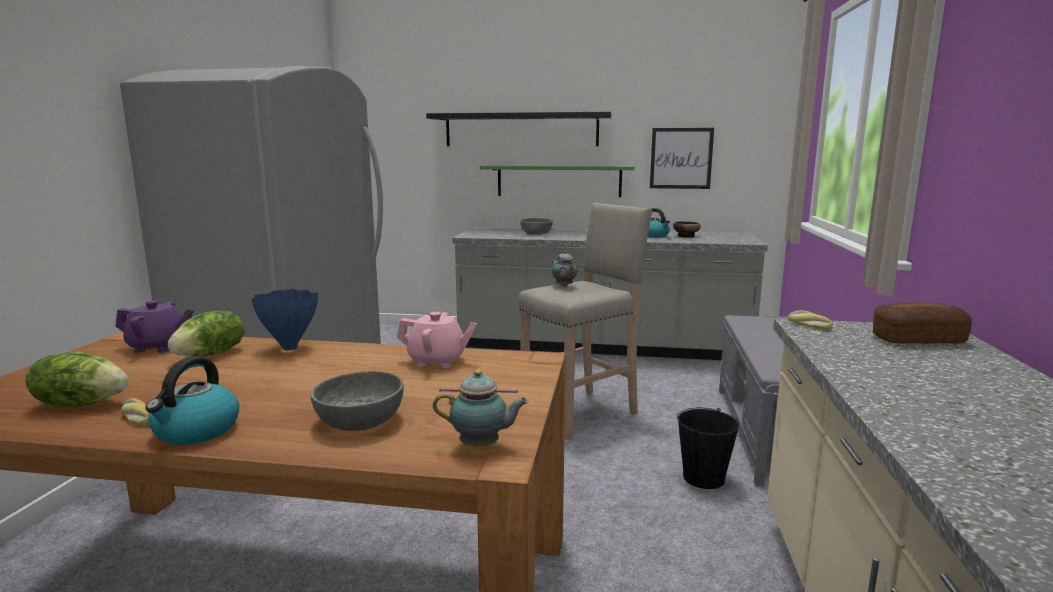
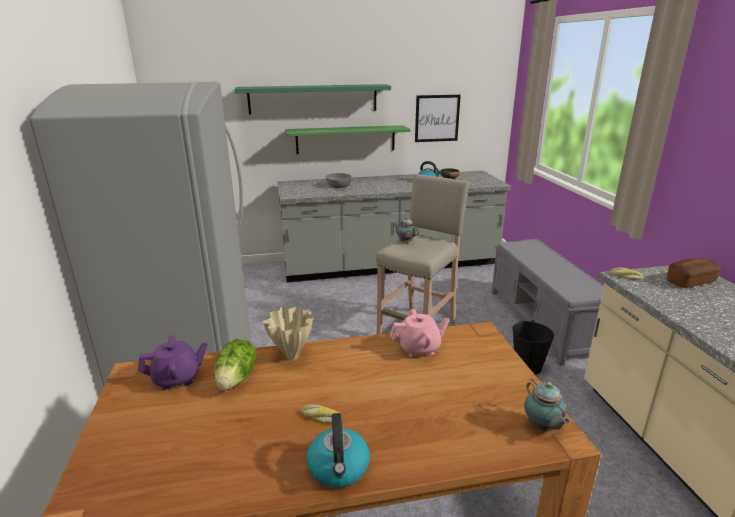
camera: 20 degrees left, 10 degrees up
lettuce [26,351,128,407] -> none
bread [121,398,149,426] -> bread moved to [302,404,339,424]
blue vase [251,289,318,350] -> beige vase [263,307,313,360]
grey bowl [311,371,404,431] -> none
black shelf [426,112,612,146] -> green shelf [235,84,391,114]
teapot [433,370,529,446] -> teapot turned 90 degrees clockwise [524,379,570,431]

